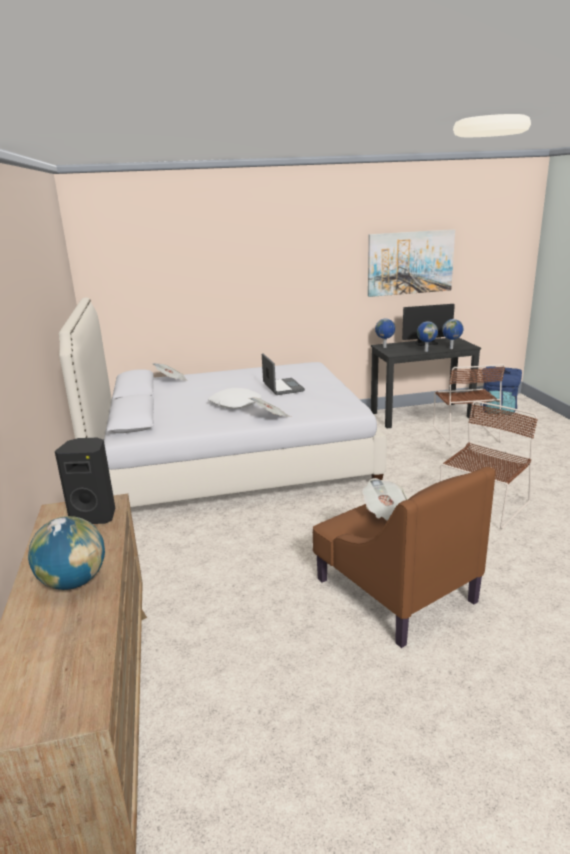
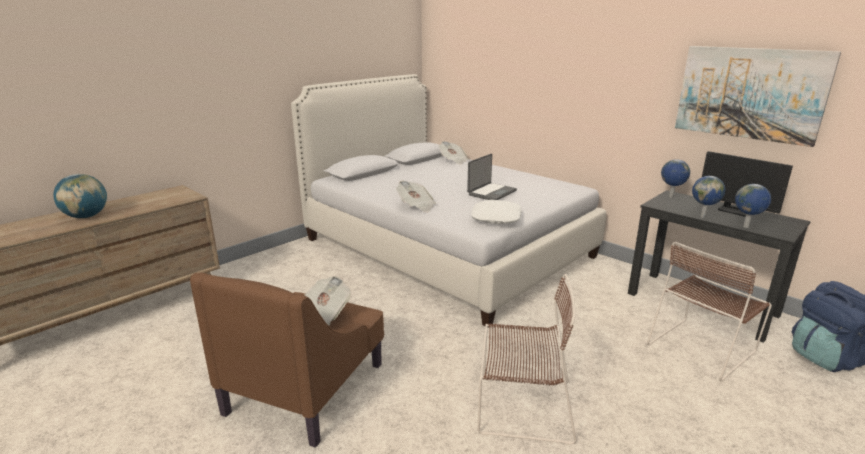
camera: 55 degrees right, 0 degrees up
black speaker [55,438,115,524] -> none
white pillow [208,388,262,409] -> white pillow moved to [471,200,522,224]

